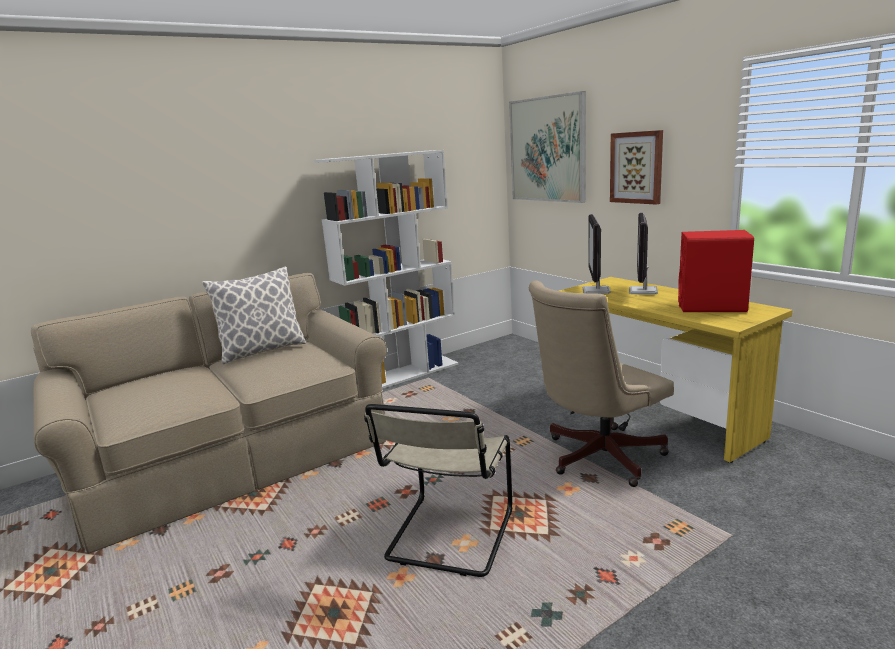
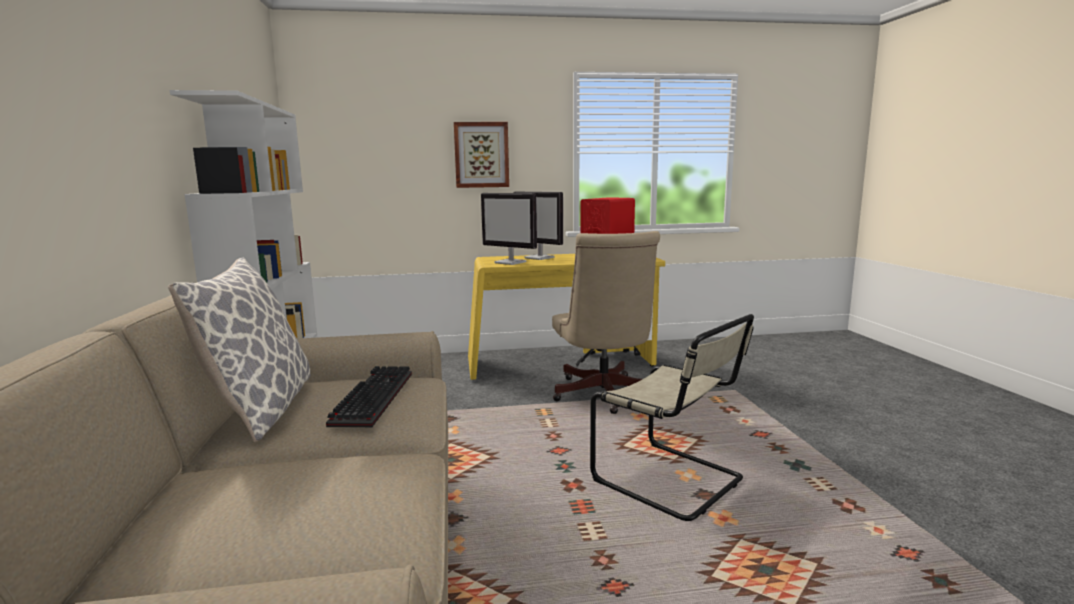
camera: 65 degrees left, 5 degrees down
picture [509,91,586,203] -> none
none -> keyboard [326,366,412,427]

